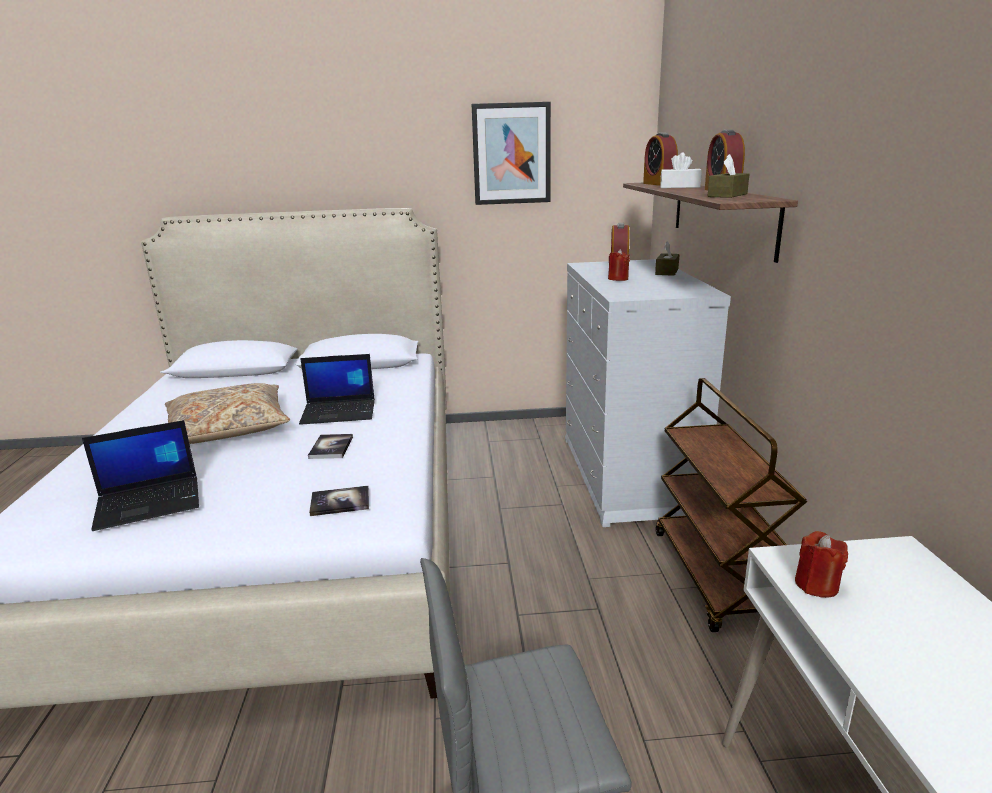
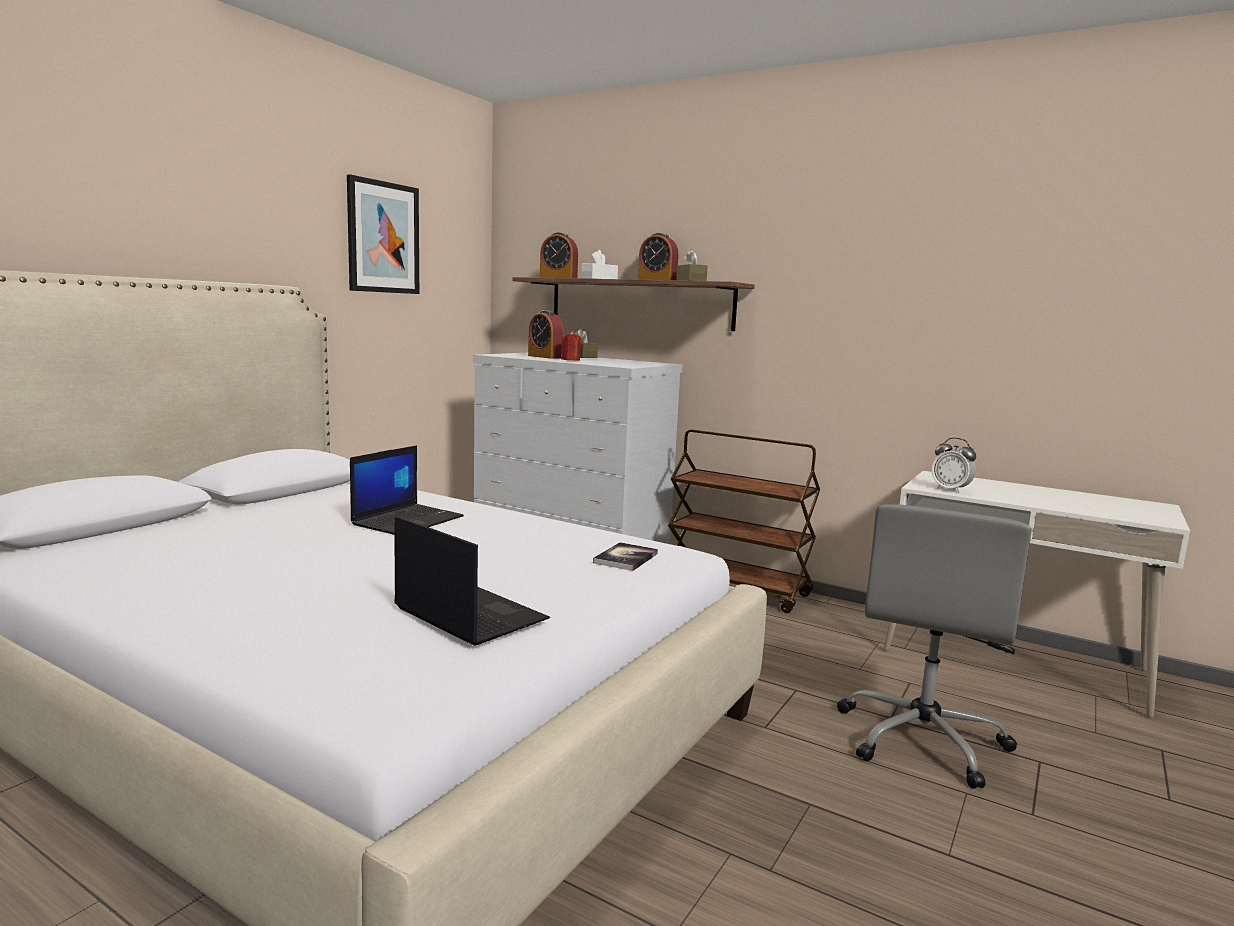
camera: 55 degrees left, 10 degrees down
laptop [82,420,199,531] -> laptop turned 60 degrees counterclockwise [394,516,550,646]
beige pillow [165,383,290,444] -> none
book [308,434,353,459] -> none
red candle [795,531,848,598] -> alarm clock [932,438,976,493]

